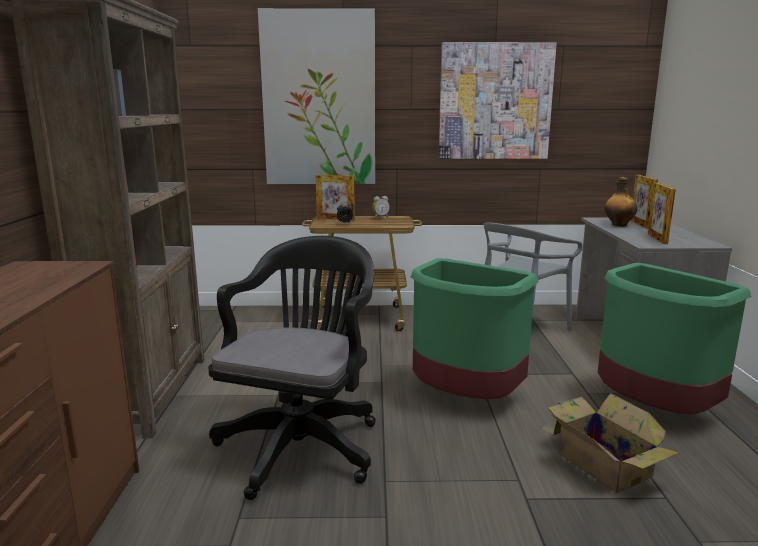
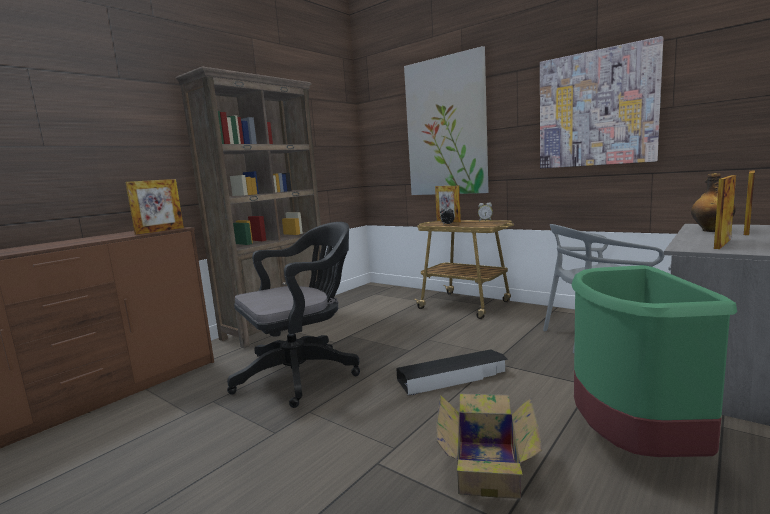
camera: 40 degrees right, 5 degrees down
green trash can [410,258,539,399] -> black storage box [396,349,507,396]
none -> picture frame [125,179,184,235]

